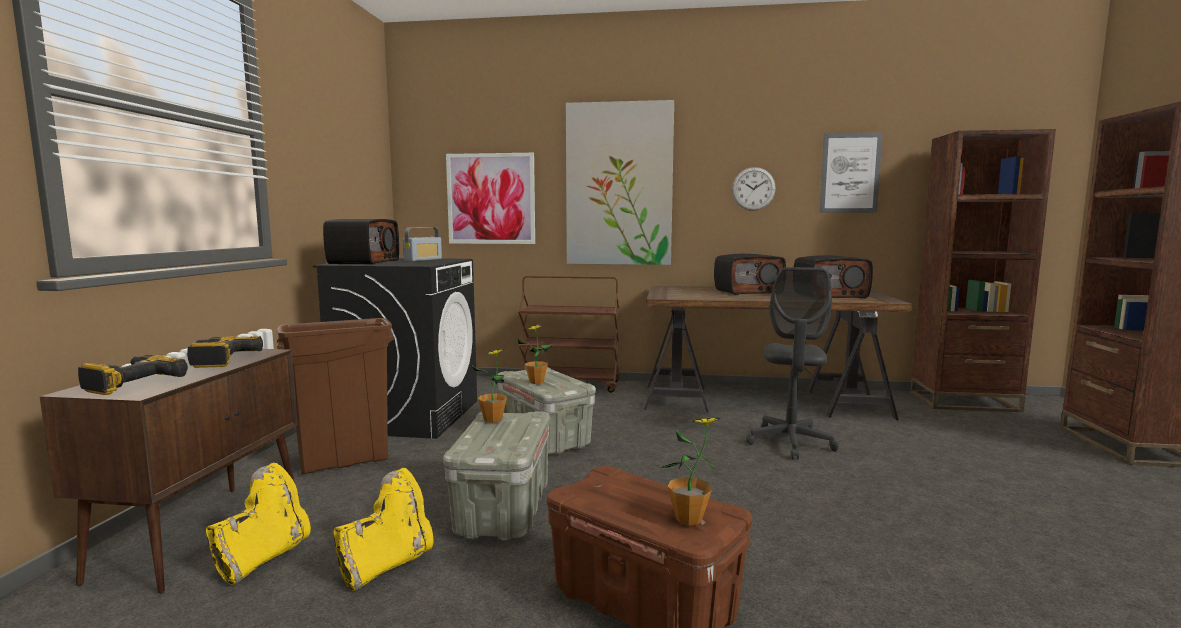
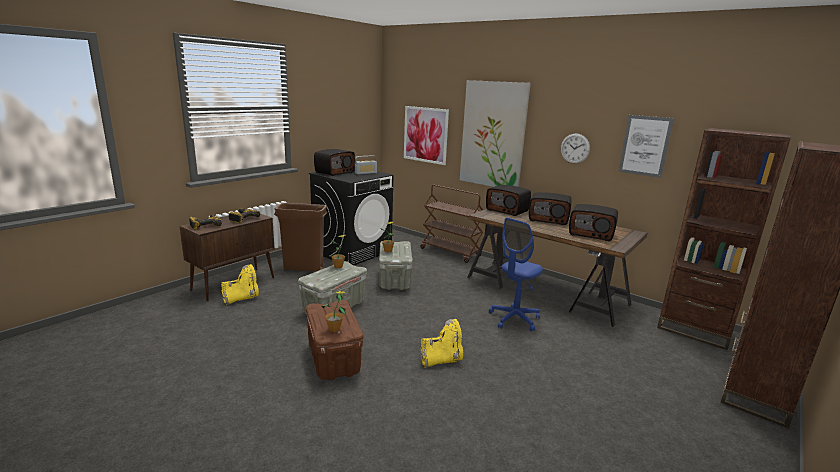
camera: 30 degrees right, 10 degrees up
yellow boot [334,468,434,591] -> yellow boot moved to [421,319,463,368]
grey office chair [746,267,839,460] -> blue office chair [489,217,543,331]
none -> radio [486,185,531,216]

